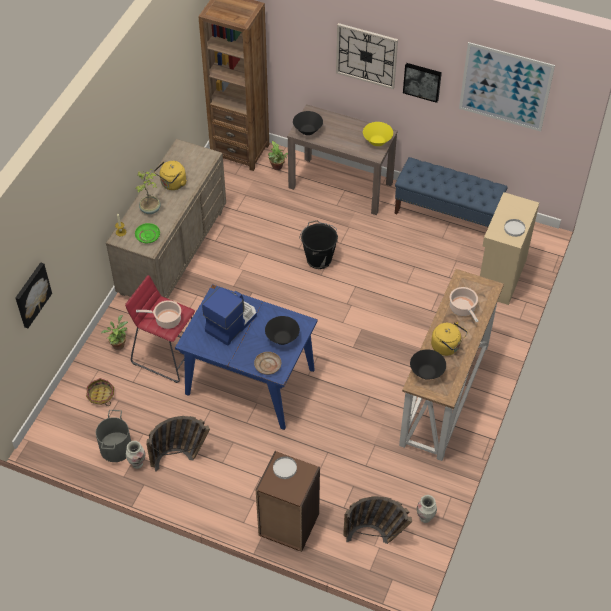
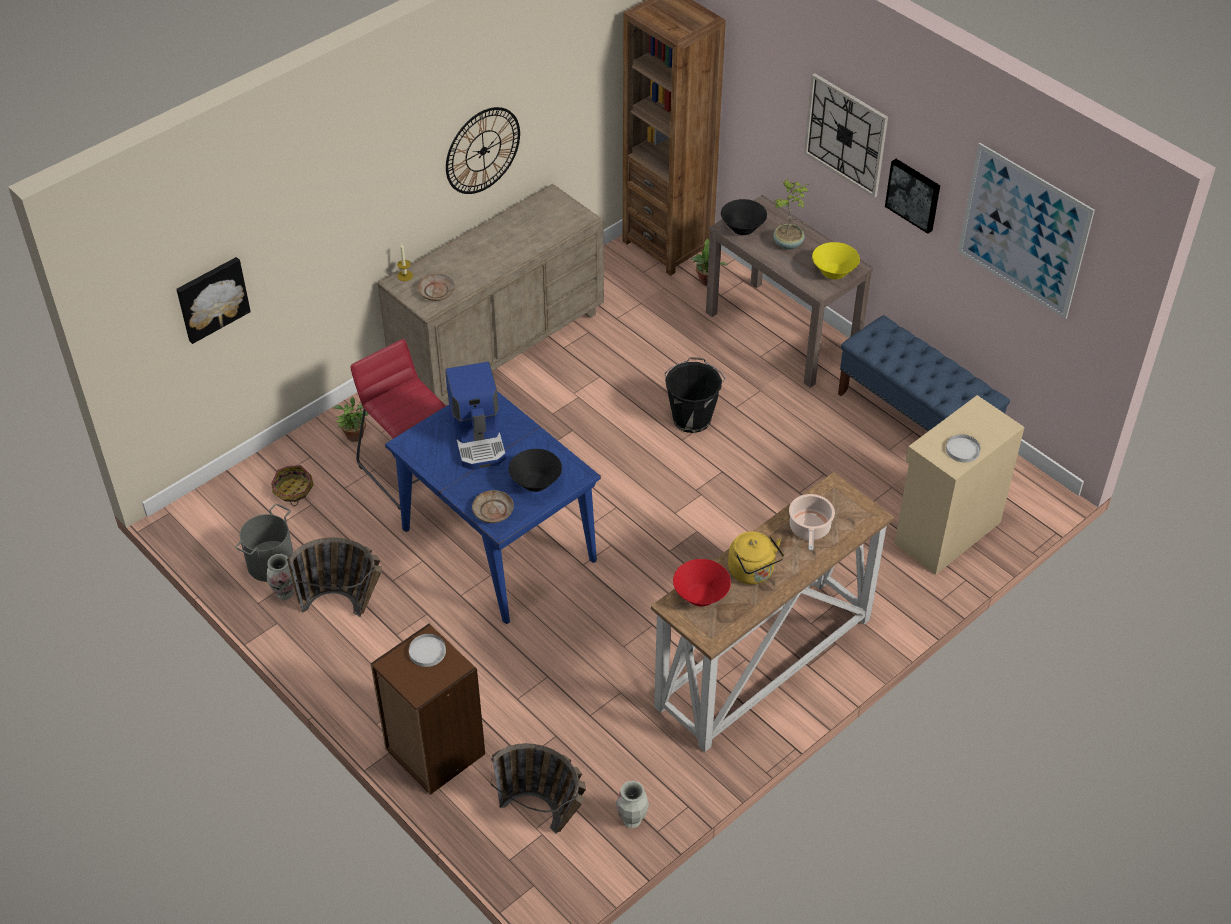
camera: 25 degrees right, 5 degrees down
potted plant [135,169,161,214] -> potted plant moved to [773,179,810,250]
green plate [135,223,160,243] -> beige plate [418,273,455,301]
cooking pot [136,300,181,329] -> none
yellow kettle [154,161,186,190] -> none
coffee machine [202,287,257,346] -> coffee machine turned 105 degrees clockwise [445,362,506,470]
black bowl [410,349,446,380] -> red bowl [673,559,731,606]
none -> wall clock [446,107,520,194]

